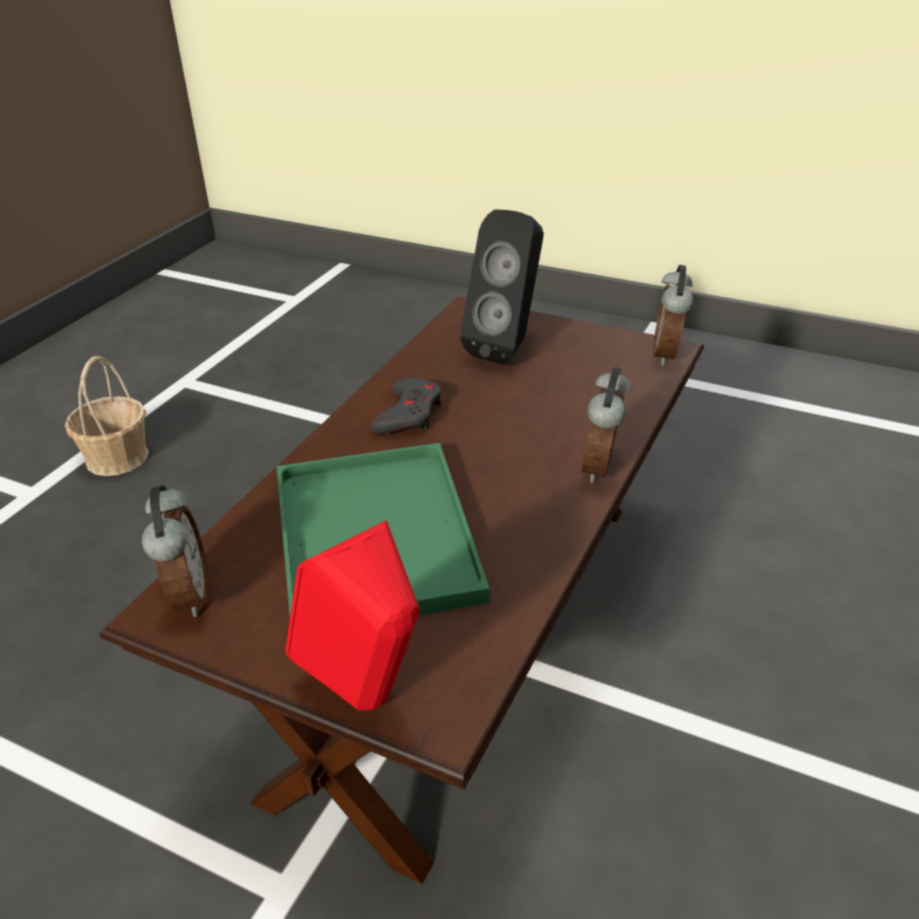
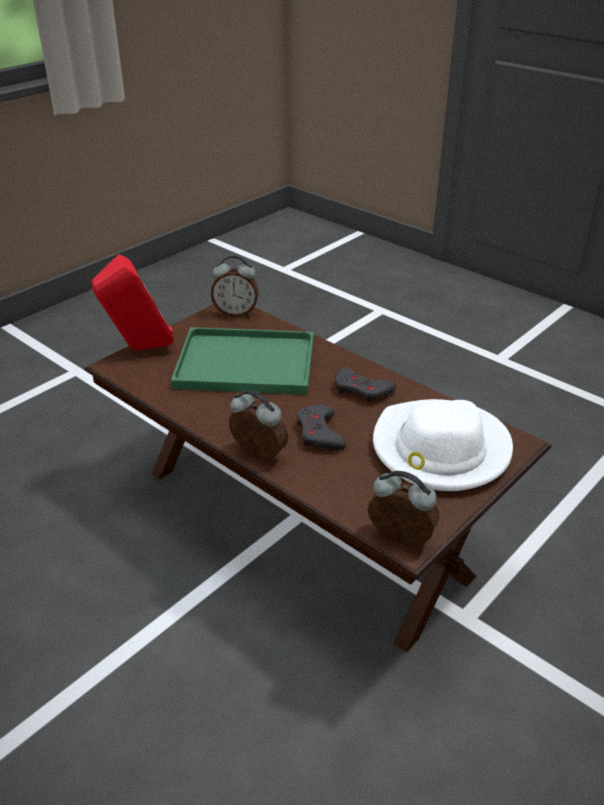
camera: 105 degrees right, 0 degrees up
basket [65,356,149,476] -> none
black speaker [460,209,544,365] -> white hat [373,399,513,491]
none -> grey game controller [297,404,346,450]

